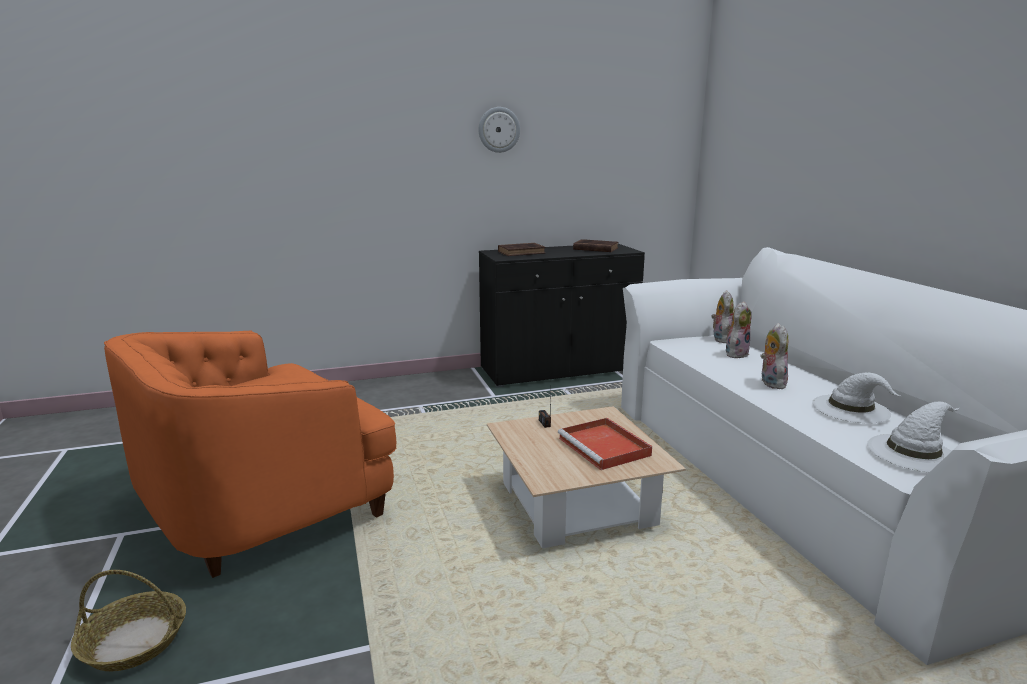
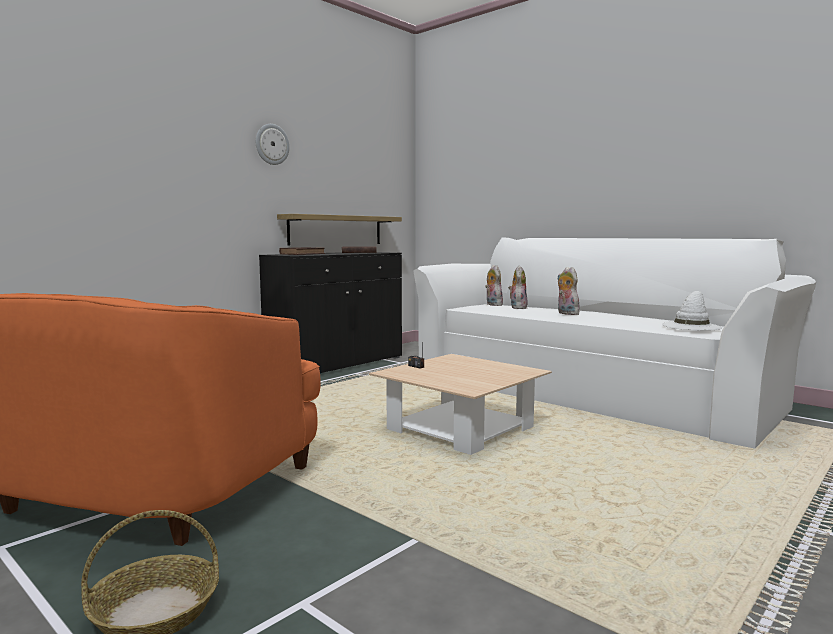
camera: 30 degrees left, 10 degrees down
red tray [558,418,652,470] -> none
white hat [812,373,901,423] -> none
none -> shelf [277,214,402,245]

